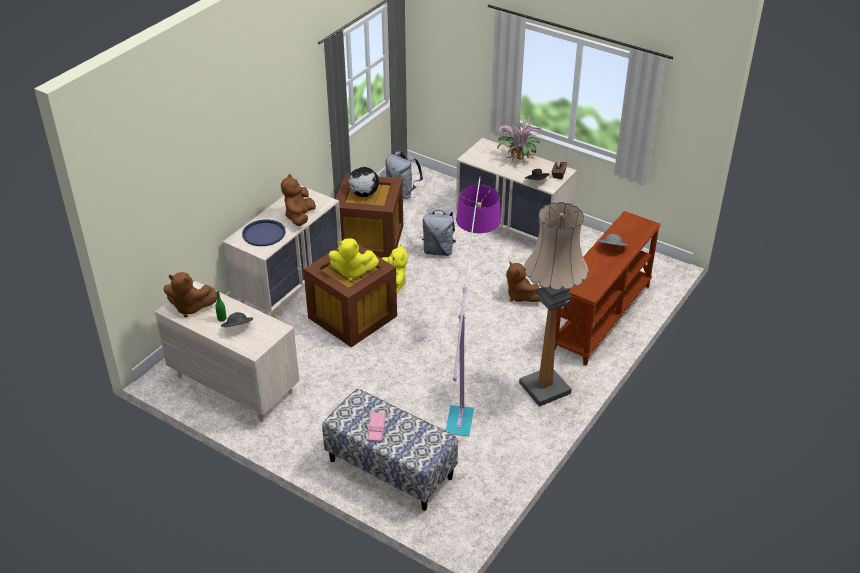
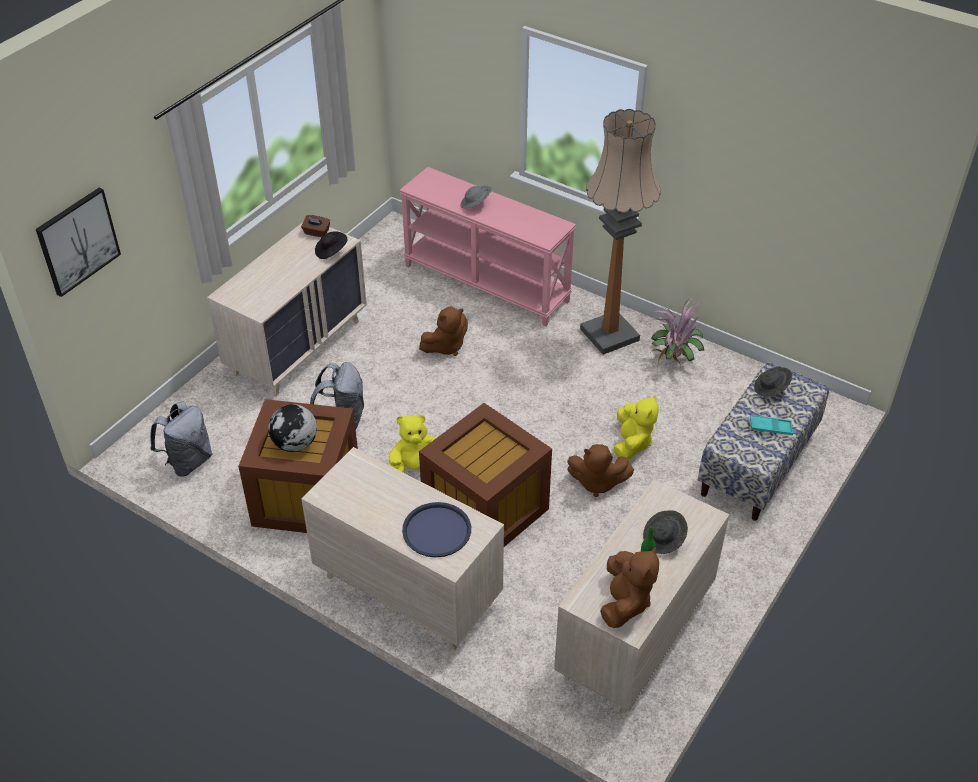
camera: 90 degrees left, 5 degrees up
brown plush toy [281,174,316,226] -> brown plush toy moved to [567,444,634,497]
yellow plush toy [328,238,379,281] -> yellow plush toy moved to [614,395,659,459]
pink tray [366,412,386,442] -> turquoise tray [750,415,793,435]
floor lamp [446,176,501,436] -> none
potted plant [497,114,541,165] -> potted plant moved to [650,296,704,366]
brown console table [555,211,661,365] -> pink console table [400,167,576,326]
none -> picture [36,188,121,297]
none -> grey hat [754,367,792,397]

